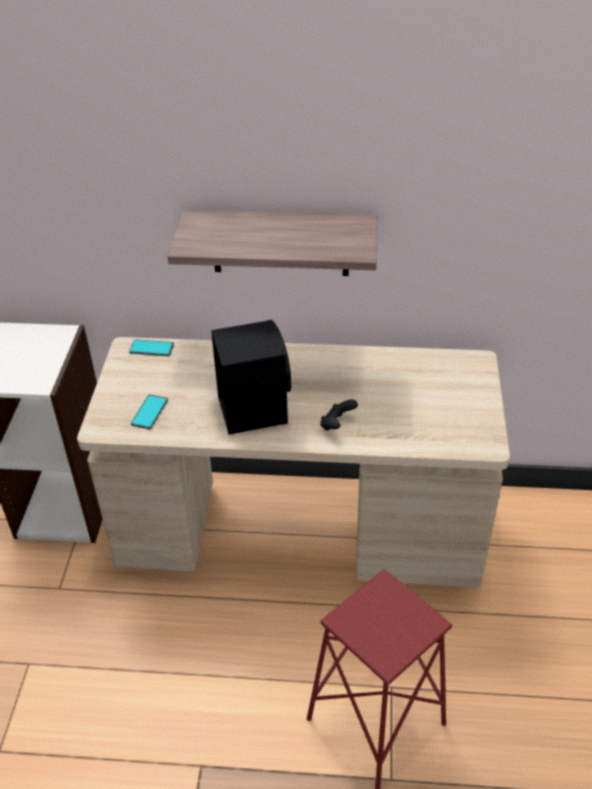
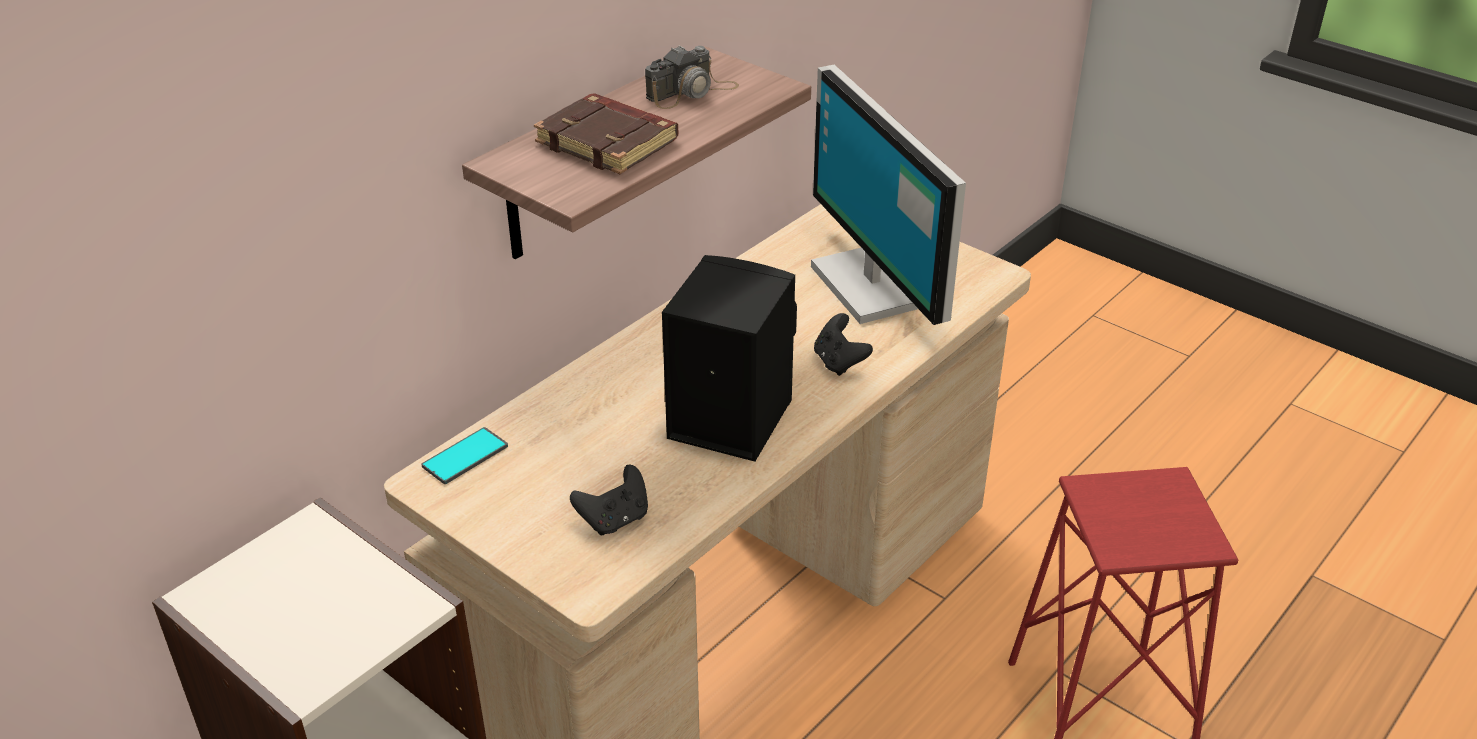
camera: 55 degrees left, 5 degrees down
phone [131,395,168,429] -> black game controller [570,465,648,536]
none -> brown book [534,93,678,174]
none -> camera [645,45,739,109]
none -> monitor [811,65,966,325]

